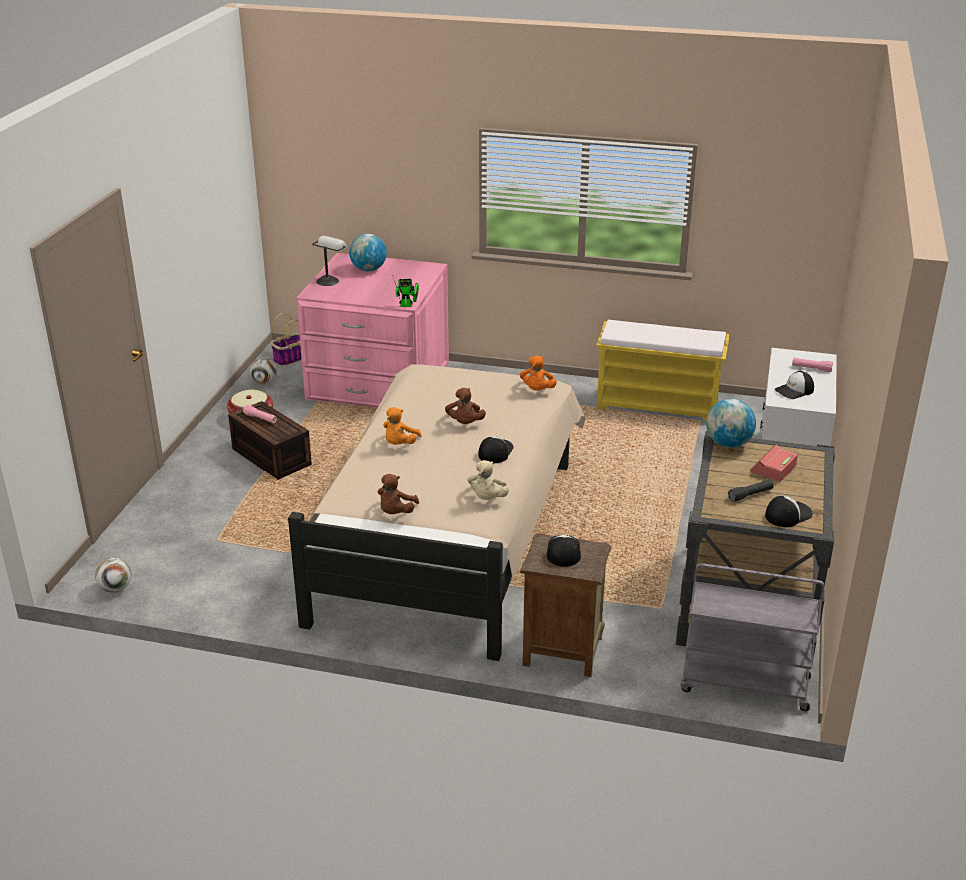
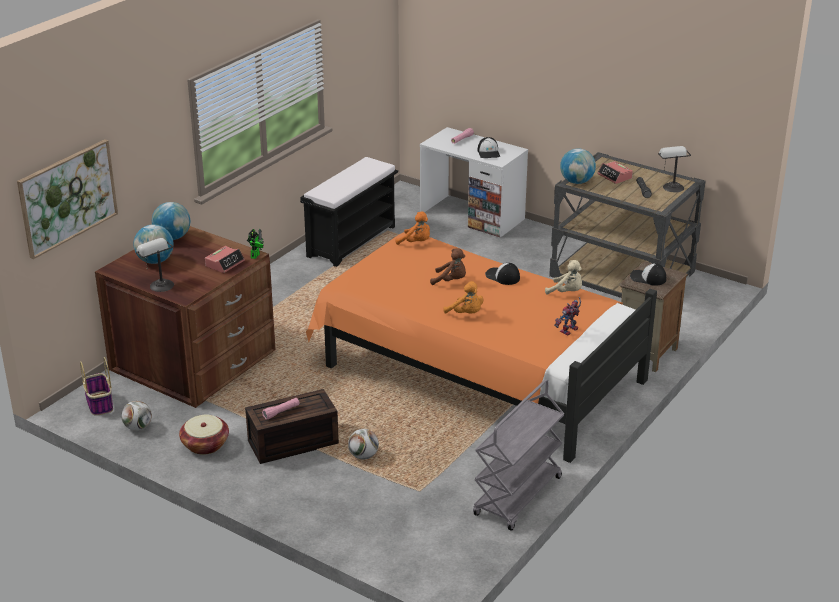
camera: 70 degrees left, 0 degrees up
football [95,558,131,593] -> football moved to [348,429,379,460]
beige bed [288,364,586,661] -> orange bed [306,232,657,463]
pink dresser [296,253,449,408] -> brown dresser [95,226,276,408]
brown plush toy [377,474,419,514] -> toy robot [554,297,581,335]
yellow bench [596,320,729,421] -> black bench [300,157,398,267]
grey cart [681,563,824,711] -> grey cart moved to [473,379,564,531]
cap [765,496,813,527] -> table lamp [658,146,691,192]
none -> picture [17,139,118,259]
none -> globe [152,202,190,240]
none -> alarm clock [205,246,245,273]

